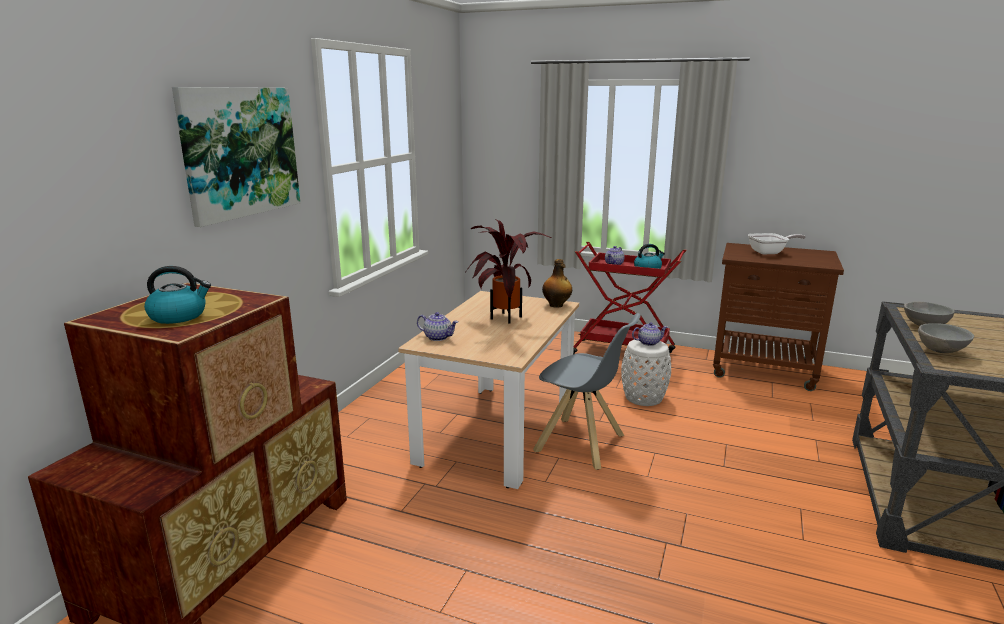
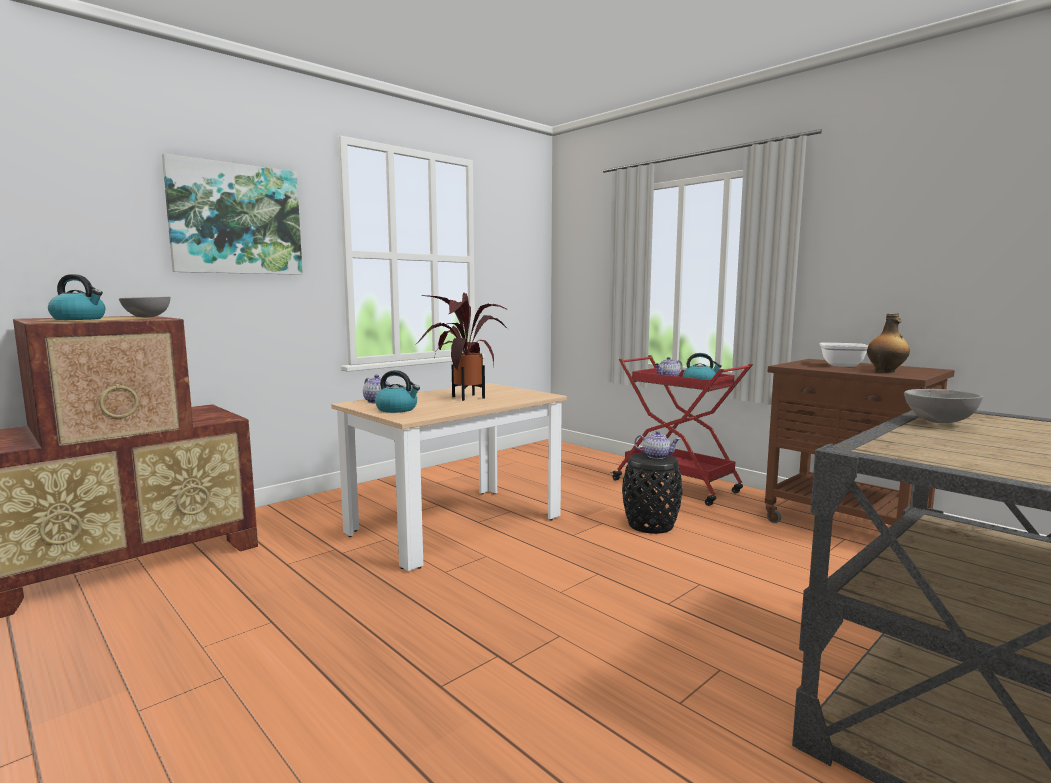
camera: 25 degrees right, 10 degrees down
grey chair [533,313,641,470] -> none
bottle [542,259,572,308] -> bottle moved to [867,313,910,373]
white stool [621,339,671,406] -> black stool [622,452,683,534]
grey bowl [918,323,974,353] -> grey bowl moved to [119,297,171,317]
none -> kettle [375,370,420,413]

